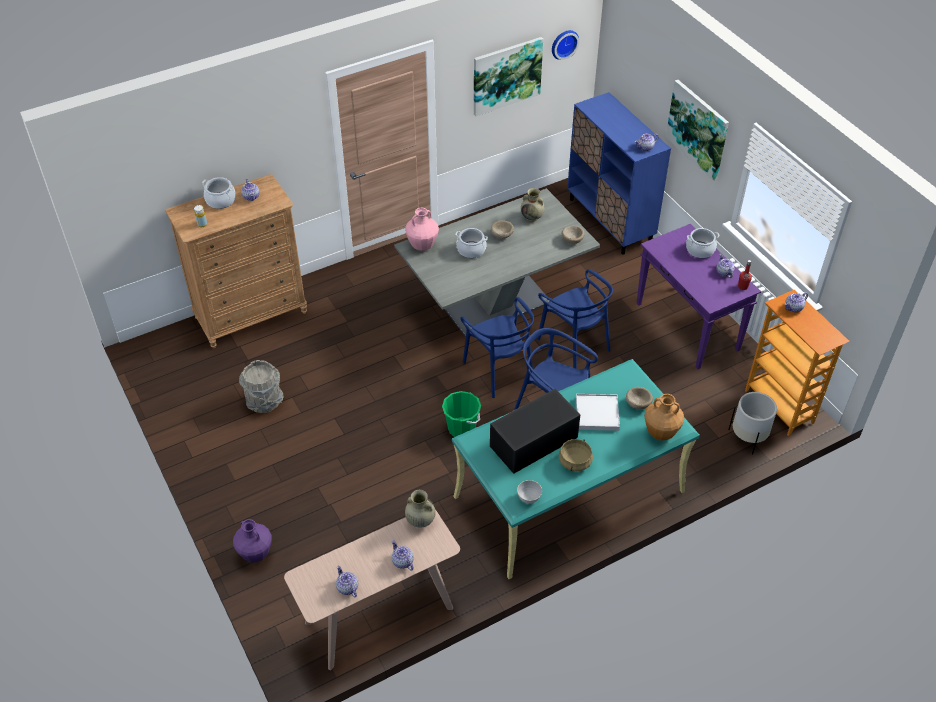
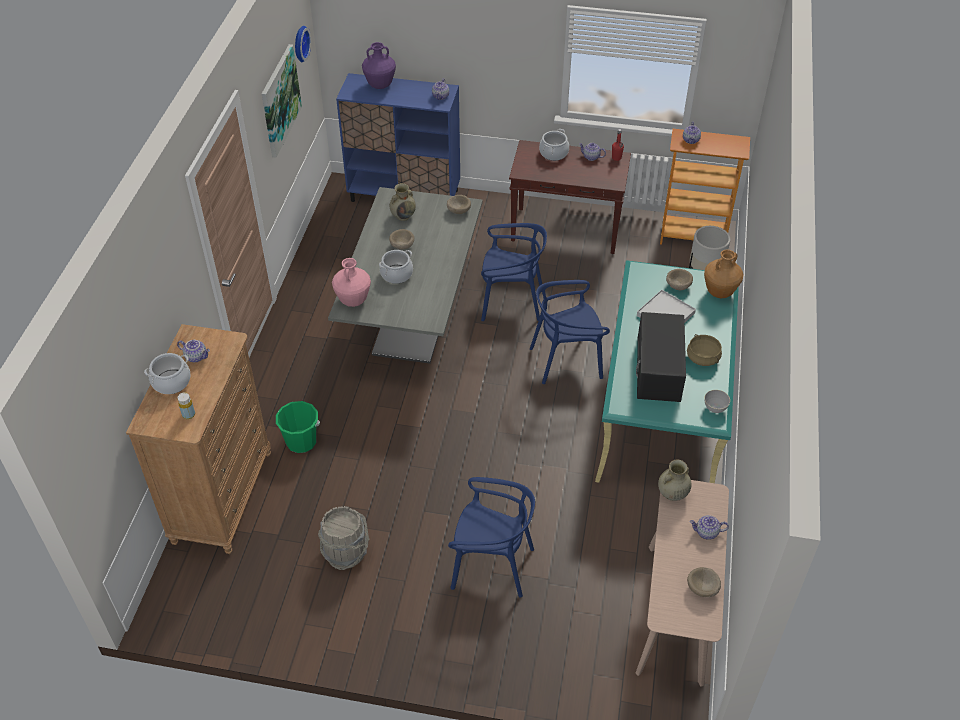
camera: 50 degrees left, 0 degrees up
purple vase [233,519,272,563] -> purple vase moved to [362,42,396,89]
teapot [336,566,358,598] -> beige bowl [687,567,721,597]
green bucket [442,391,481,437] -> green bucket moved to [276,401,320,453]
blue chair [461,297,534,398] -> blue chair moved to [448,477,535,597]
purple console table [636,224,761,369] -> brown console table [509,140,631,254]
picture [666,80,729,181] -> none

